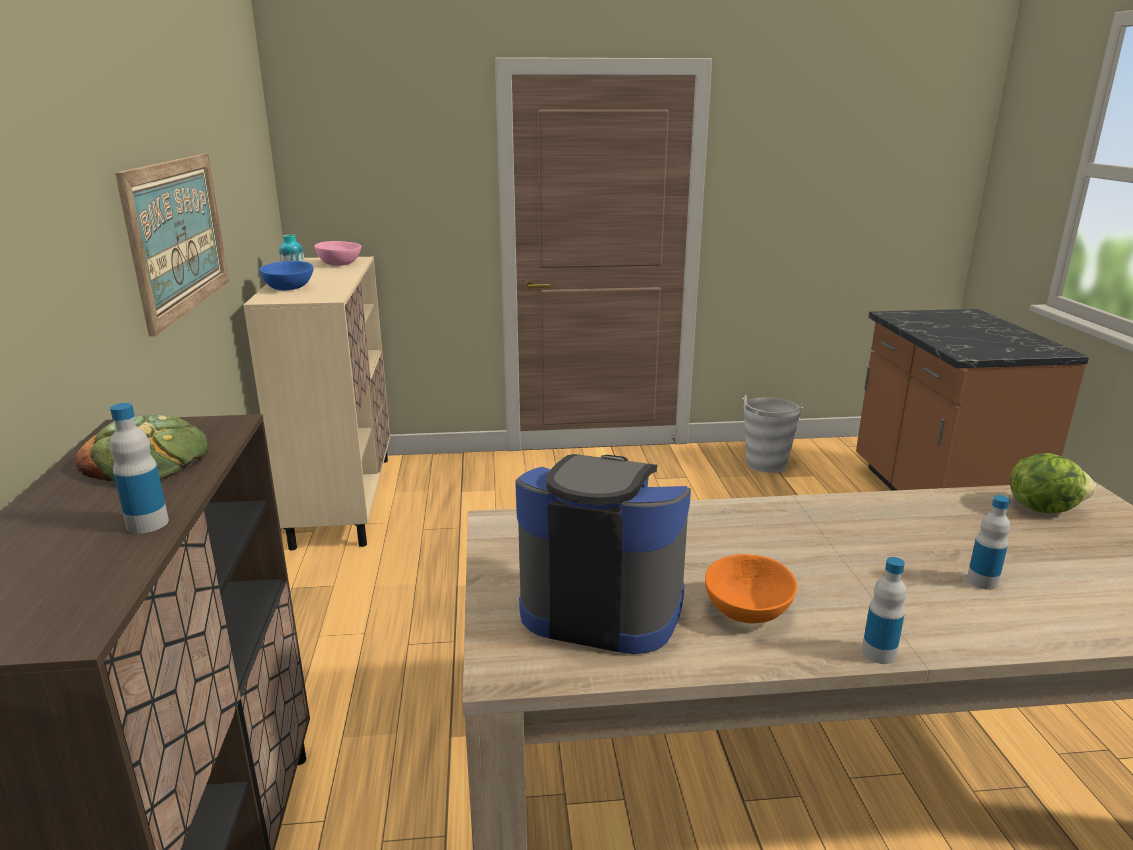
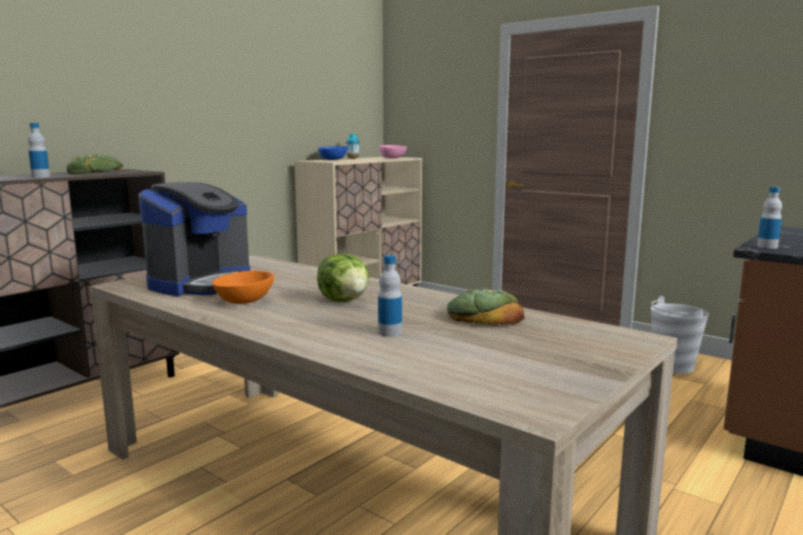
camera: 45 degrees right, 10 degrees down
picture [115,154,229,337] -> none
coffee machine [515,454,691,654] -> coffee machine turned 60 degrees clockwise [138,182,250,297]
bottle [862,557,907,664] -> bottle moved to [757,187,782,249]
lettuce [1010,453,1096,513] -> lettuce moved to [317,254,369,302]
none -> bread [447,289,525,325]

